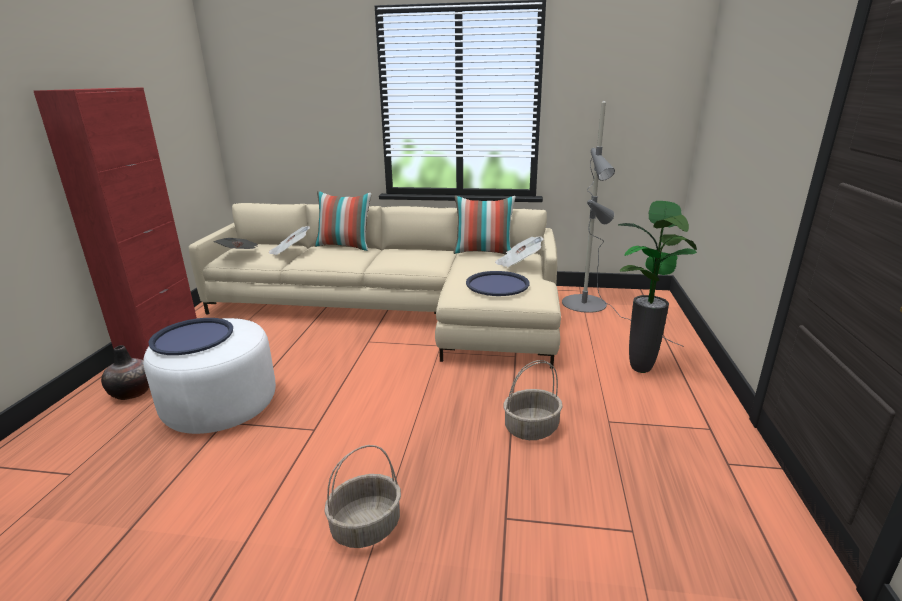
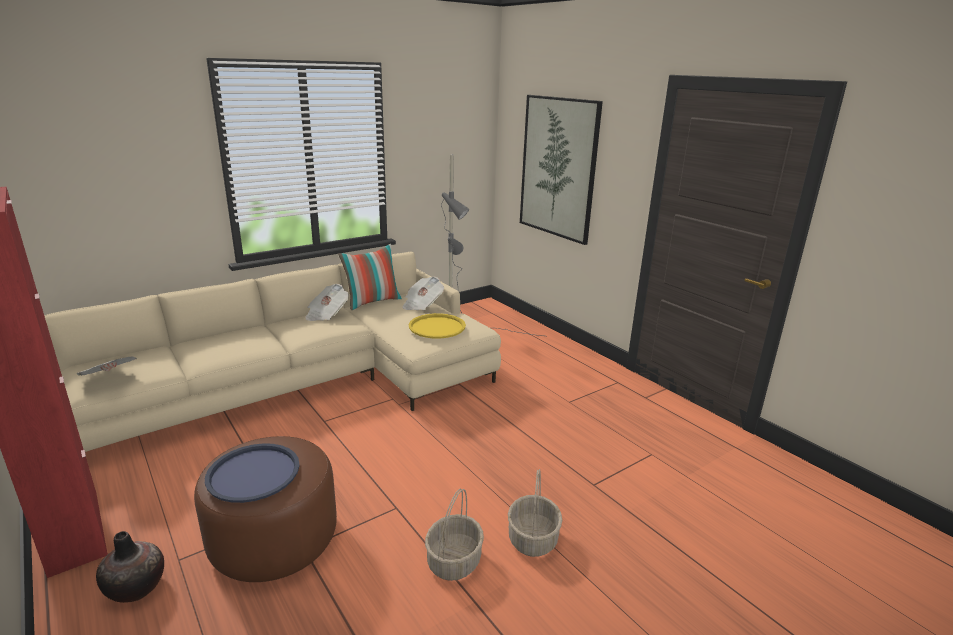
camera: 45 degrees left, 0 degrees up
white ottoman [143,318,276,434] -> brown ottoman [194,436,337,582]
newspaper [269,226,310,256] -> newspaper moved to [305,284,349,321]
pillow [315,191,372,251] -> none
blue tray [466,271,530,296] -> yellow tray [409,313,466,338]
basket [503,360,563,440] -> basket moved to [425,488,484,581]
potted plant [618,201,697,373] -> none
none -> picture [520,95,603,245]

